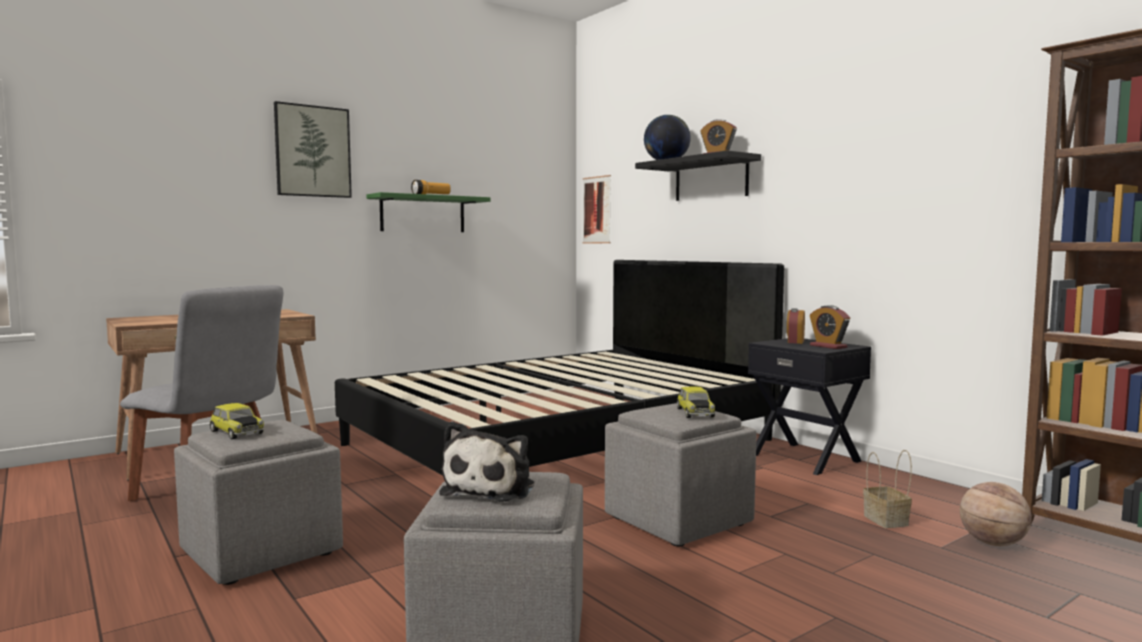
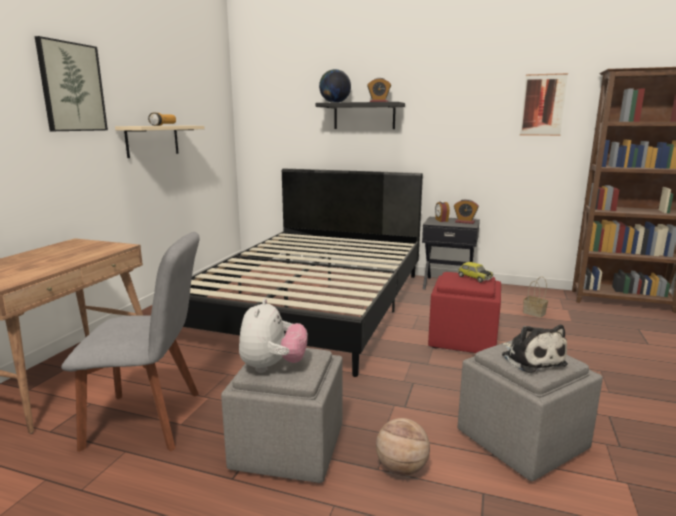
camera: 35 degrees left, 10 degrees up
toy car [209,403,264,439] -> plush toy [239,299,308,373]
green shelf [366,192,491,232] -> beige shelf [115,126,205,158]
picture [583,175,611,243] -> picture moved to [520,73,568,136]
grey ottoman [605,403,757,546] -> red ottoman [428,272,501,353]
basketball [960,482,1032,546] -> basketball moved to [376,418,430,476]

